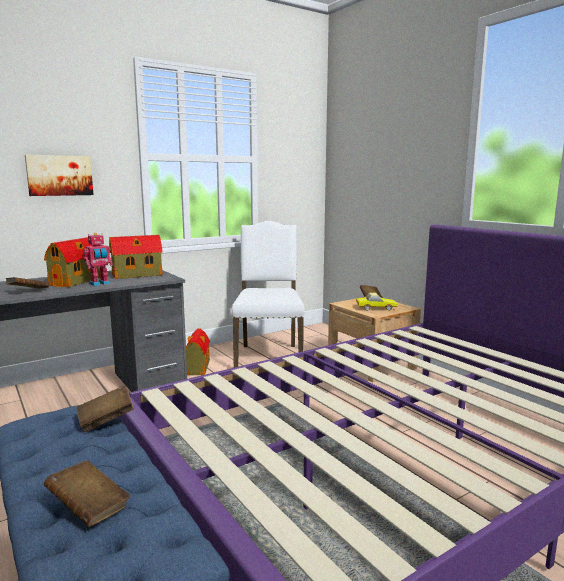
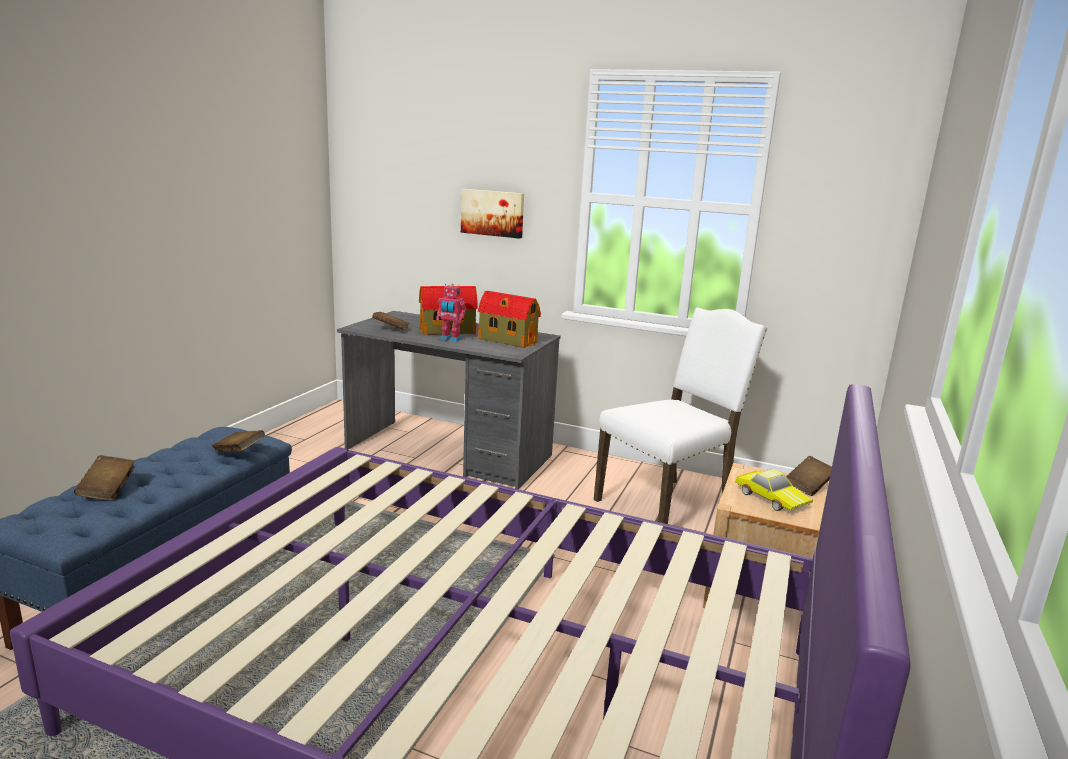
camera: 55 degrees right, 5 degrees up
toy house [186,329,210,375] -> none

